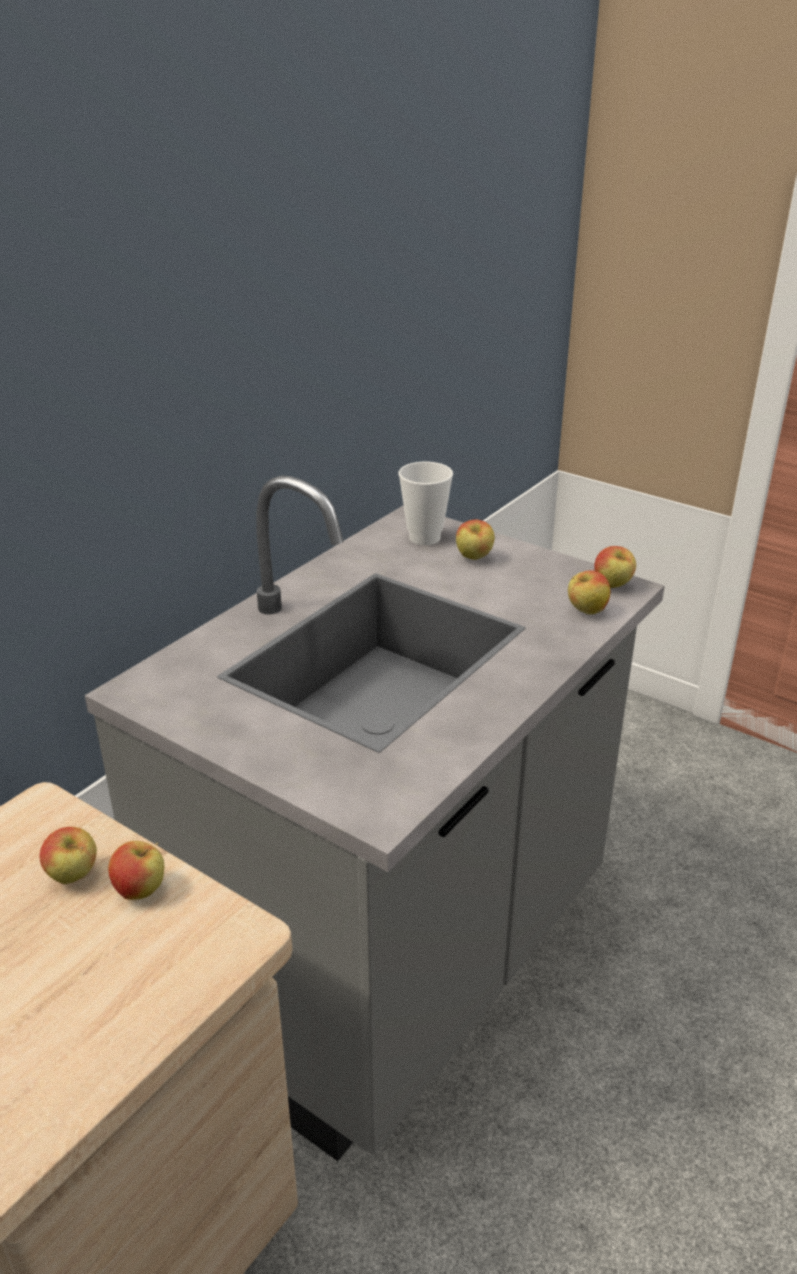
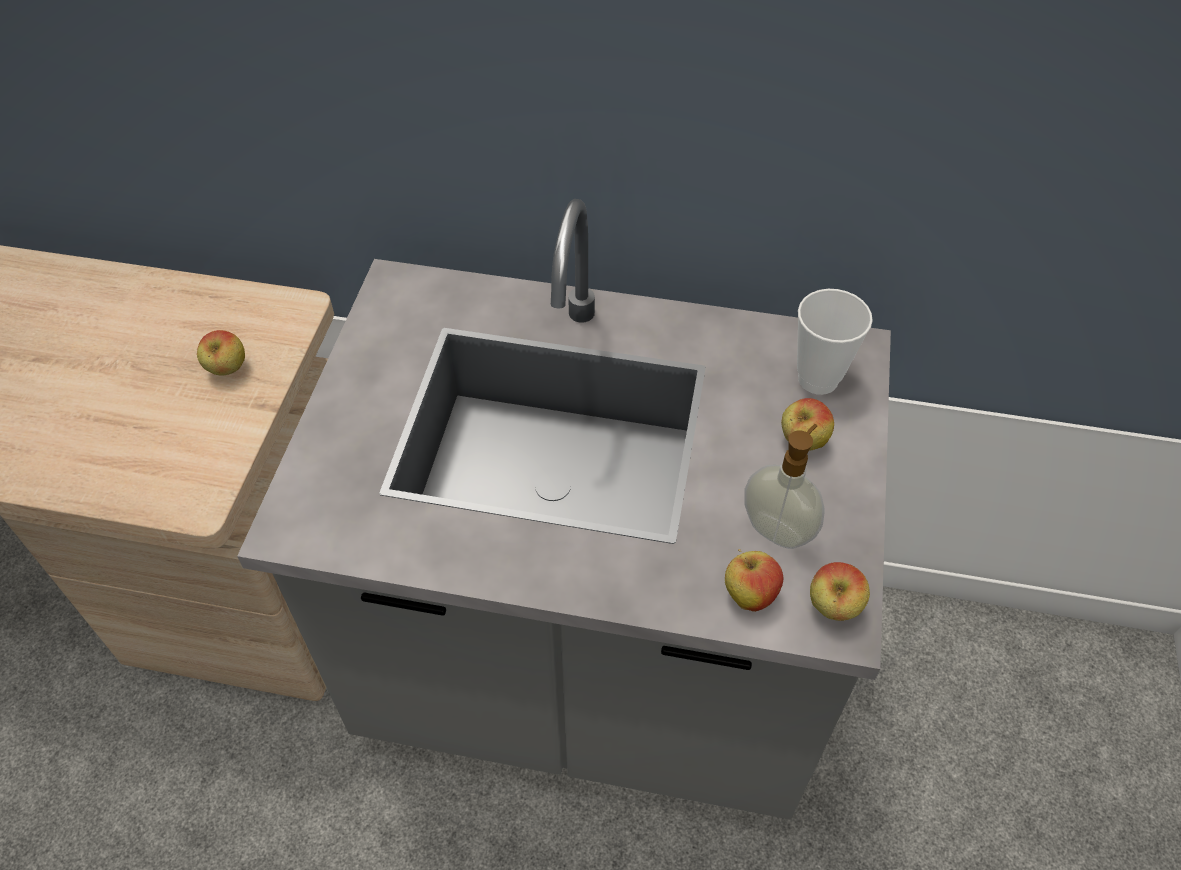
camera: 65 degrees right, 20 degrees up
apple [108,841,164,900] -> none
none -> soap dispenser [744,424,824,549]

